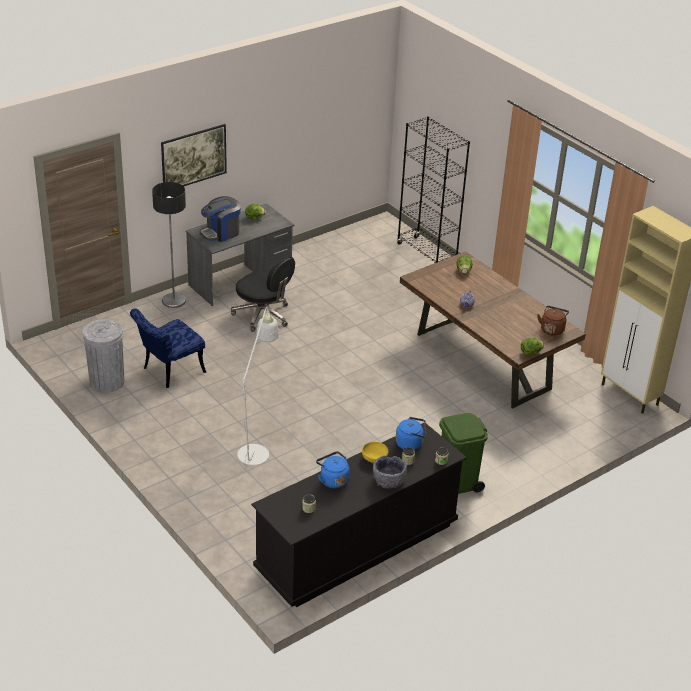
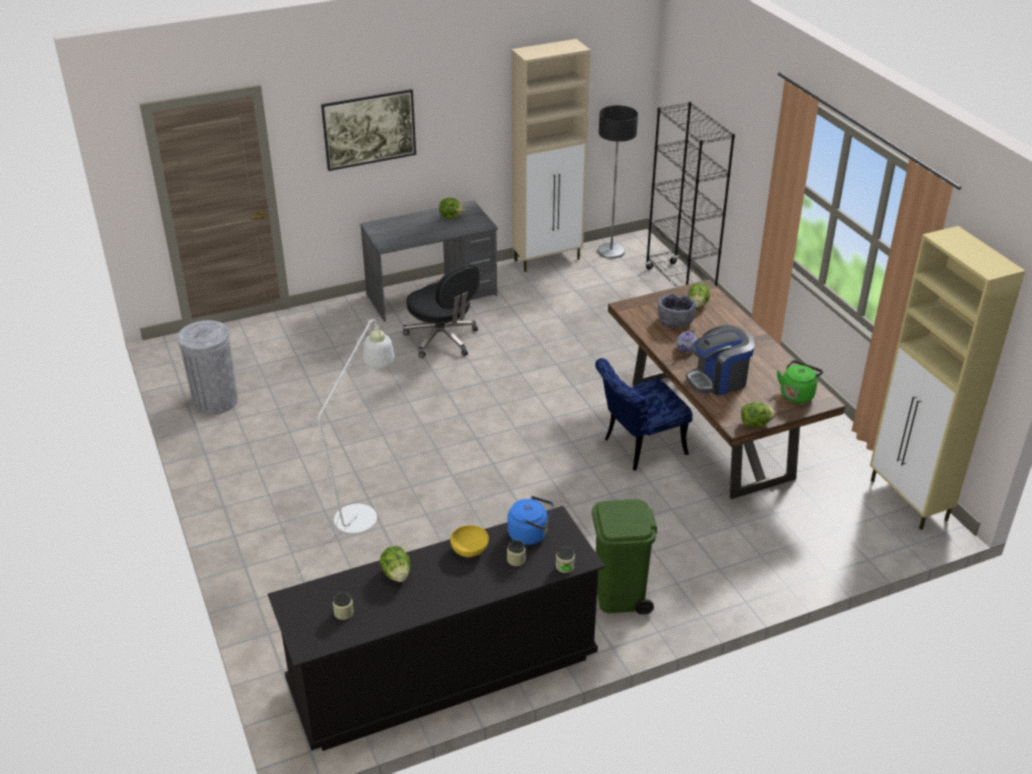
camera: 15 degrees right, 0 degrees up
blue chair [130,308,206,388] -> blue chair moved to [595,358,693,471]
floor lamp [152,182,186,308] -> floor lamp moved to [598,105,638,259]
coffee machine [200,196,241,242] -> coffee machine moved to [686,325,755,396]
blue kettle [316,451,350,489] -> lettuce [380,546,410,582]
grey bowl [373,455,407,489] -> grey bowl moved to [658,293,696,328]
brown kettle [537,306,569,336] -> green kettle [777,360,823,404]
none -> beige cabinet [511,39,591,272]

